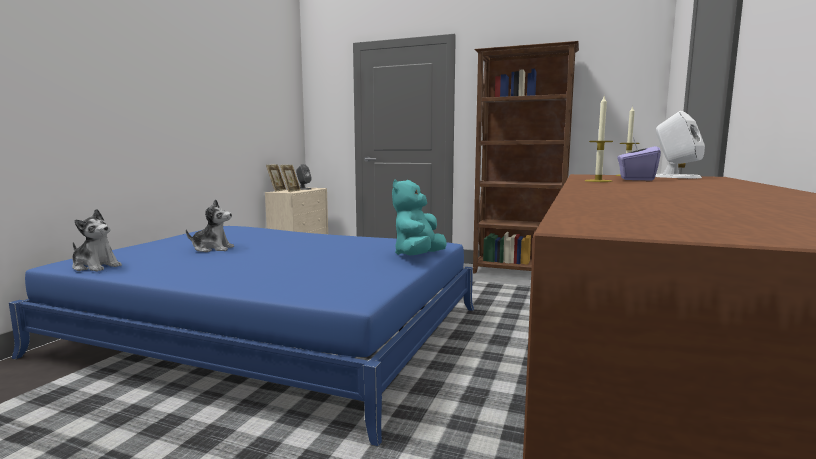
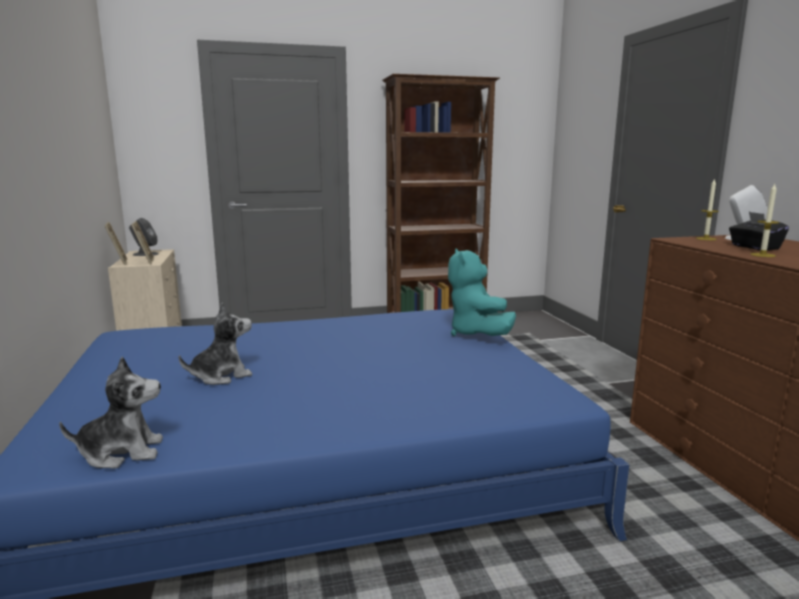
camera: 35 degrees left, 5 degrees up
purple tissue box [618,137,661,180] -> black tissue box [729,212,789,250]

